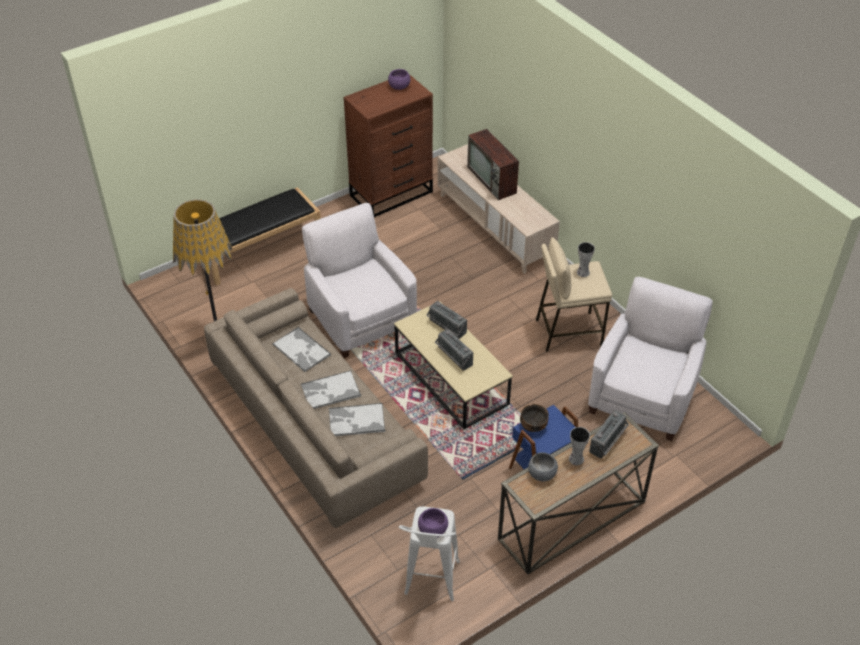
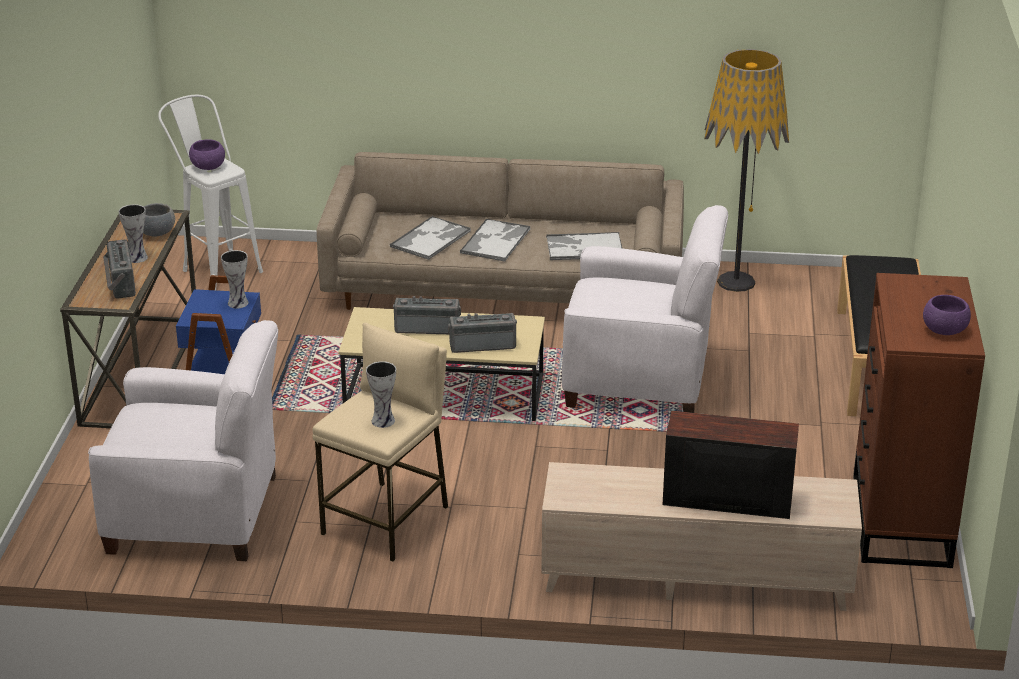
camera: 130 degrees right, 15 degrees down
bowl [520,404,549,432] -> vase [221,250,248,308]
white armchair [588,277,713,441] -> white armchair turned 60 degrees counterclockwise [88,320,278,561]

